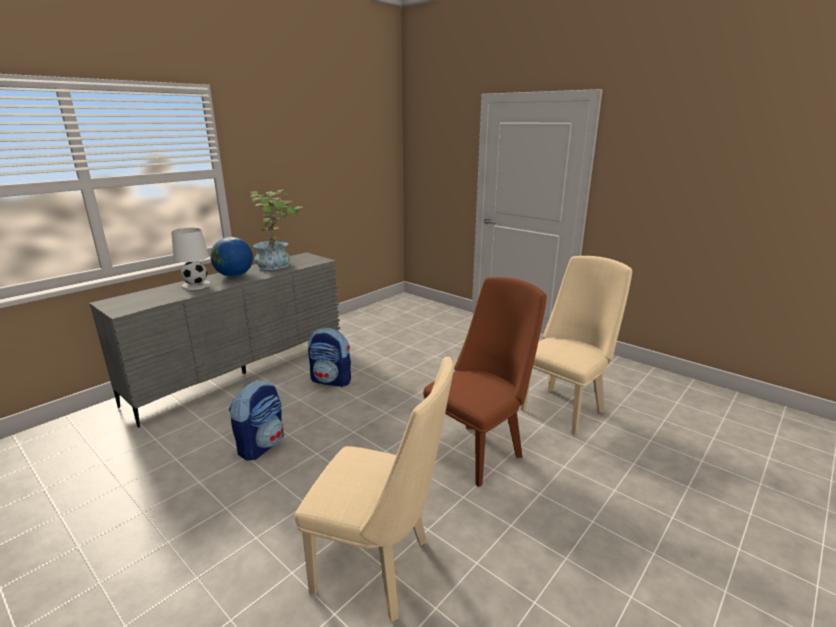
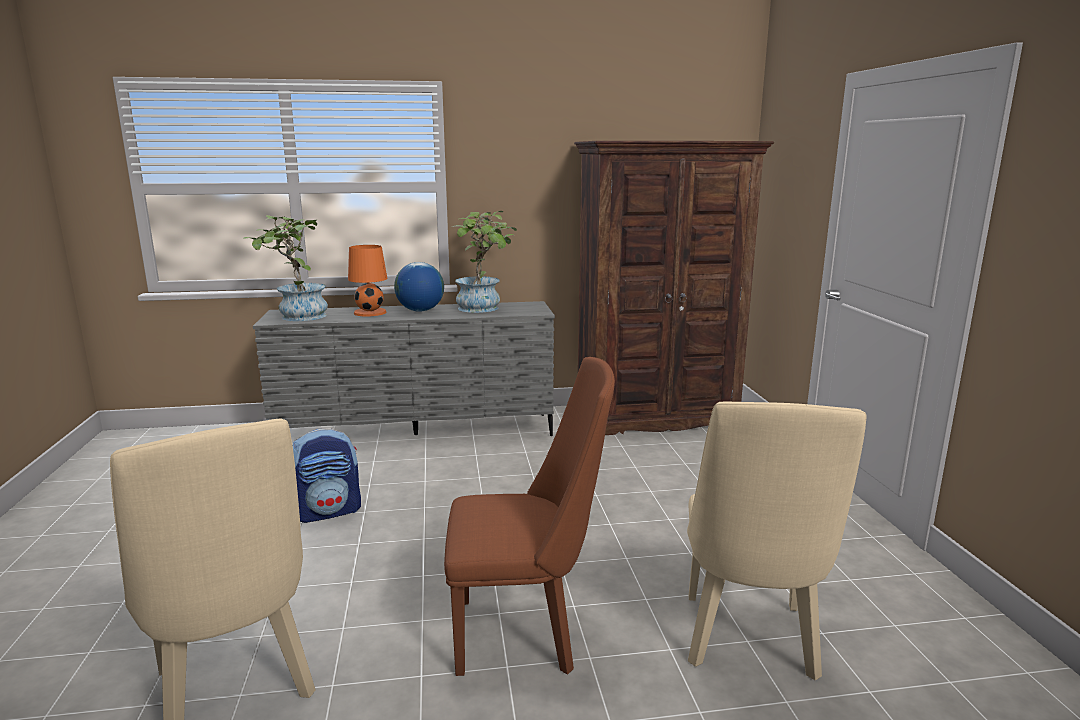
camera: 40 degrees right, 5 degrees down
white table lamp [171,228,211,290] -> orange table lamp [348,245,387,317]
backpack [308,328,351,387] -> none
beige chair [520,256,632,435] -> beige chair turned 105 degrees clockwise [687,401,866,680]
none -> potted plant [244,215,328,321]
none -> brown wardrobe [574,141,774,435]

